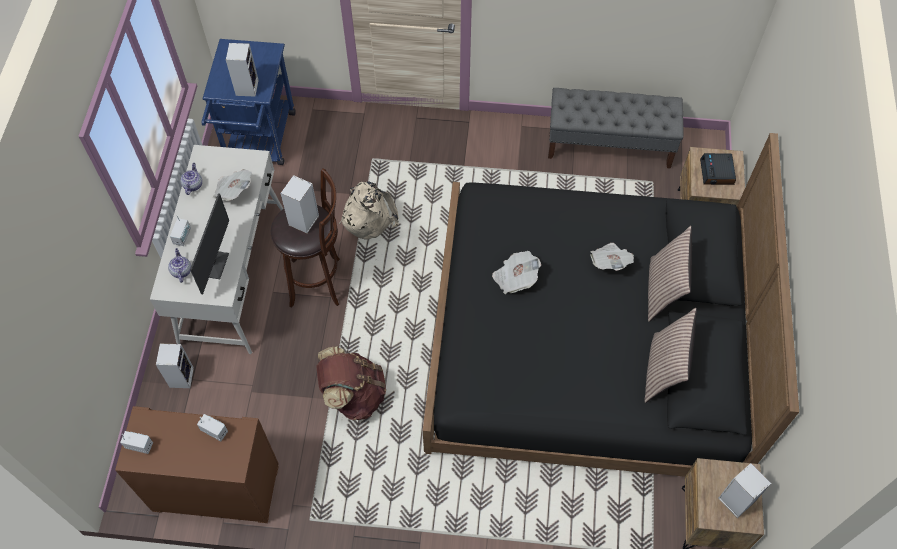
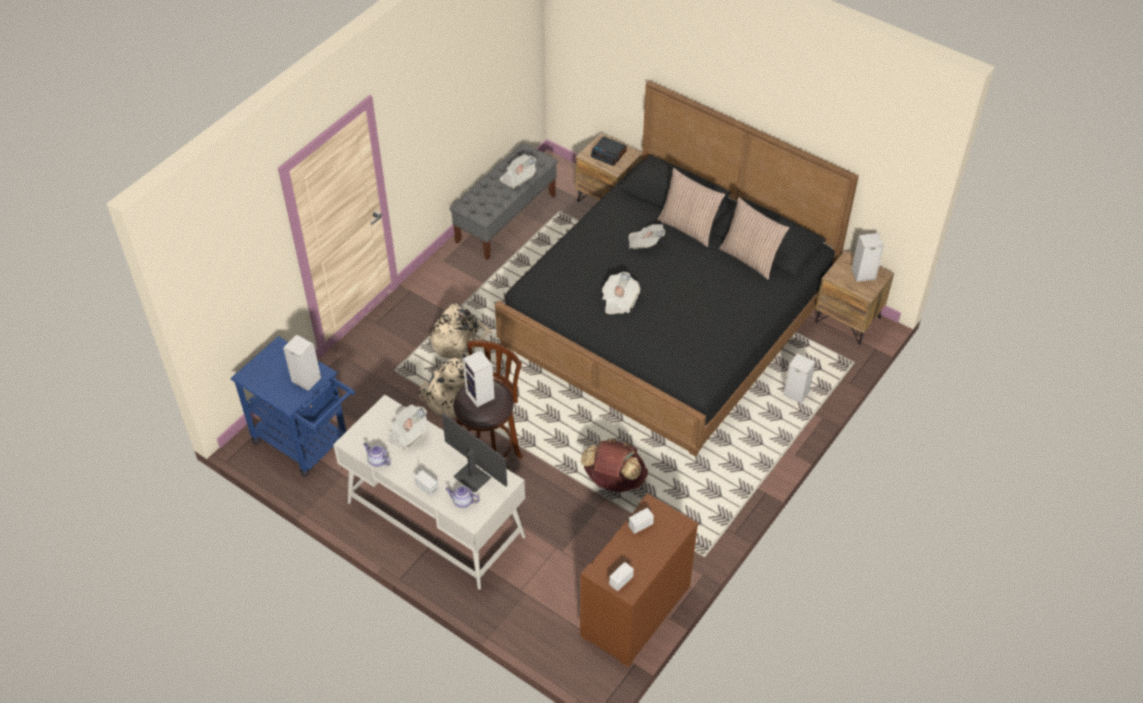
camera: 60 degrees left, 10 degrees down
speaker [156,344,194,388] -> speaker moved to [783,353,816,404]
none -> beige backpack [430,303,493,363]
none -> newspaper [500,154,536,189]

